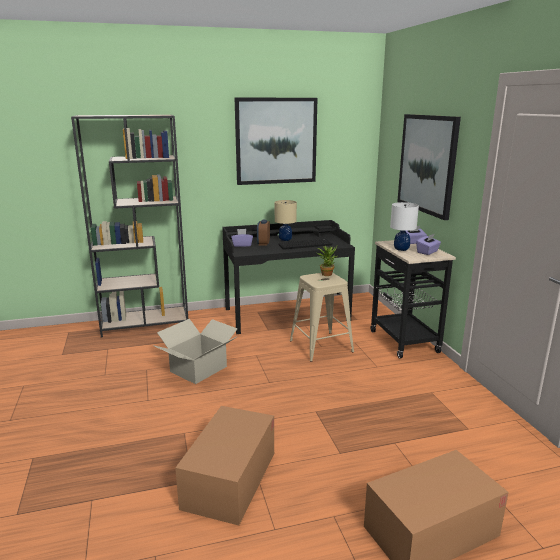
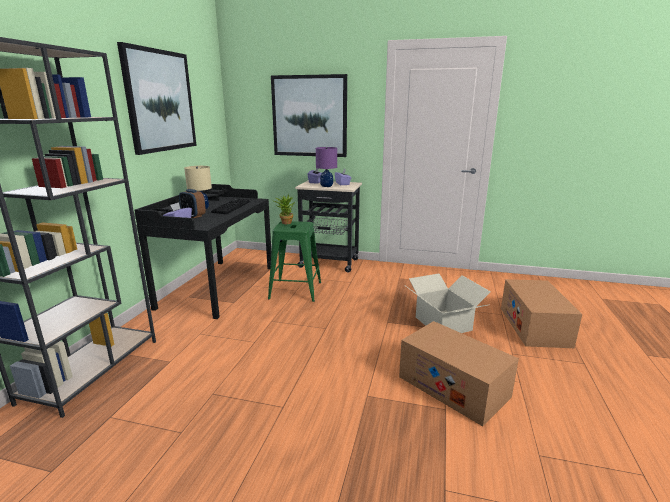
camera: 60 degrees left, 0 degrees up
cardboard box [153,319,237,384] -> cardboard box moved to [404,273,491,333]
beige stool [290,273,354,362] -> green stool [268,221,321,302]
white table lamp [390,202,419,251] -> purple table lamp [316,147,337,187]

